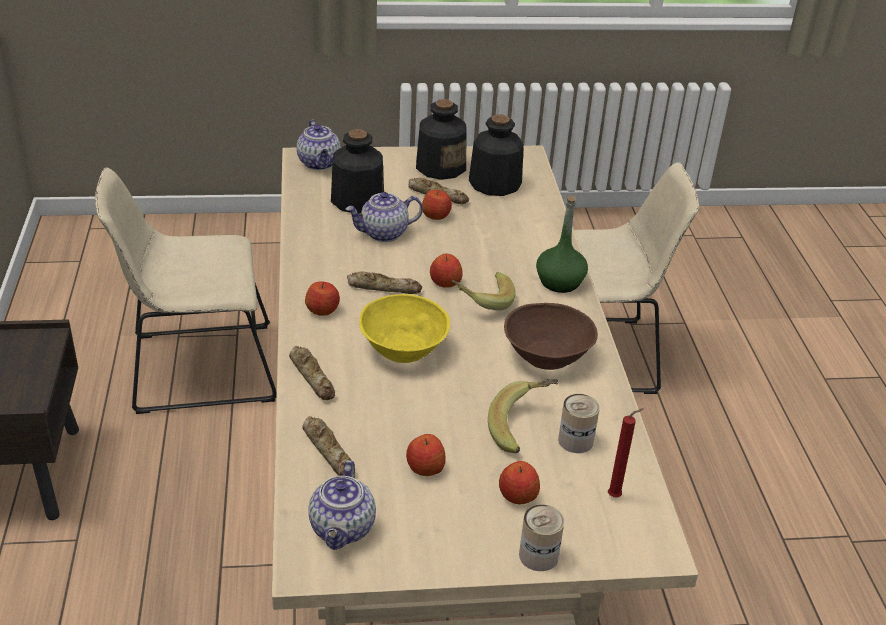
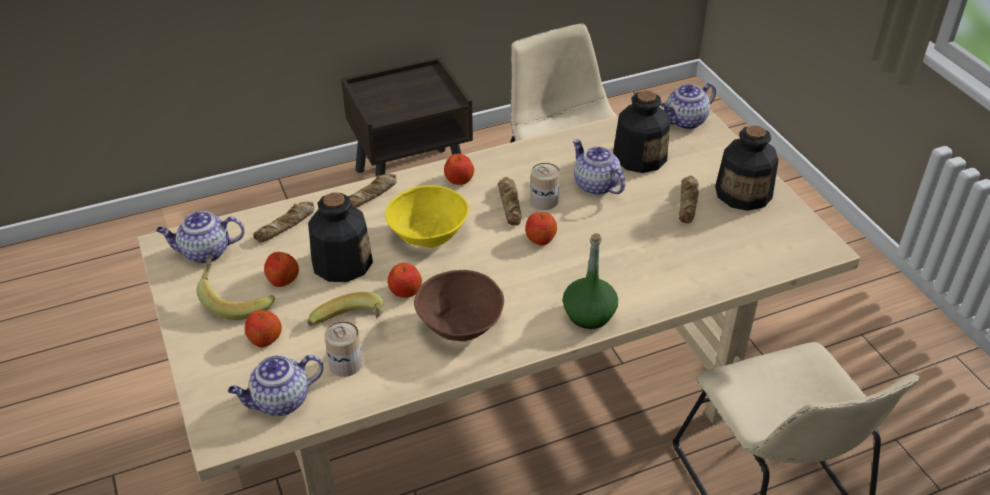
camera: 75 degrees right, 5 degrees up
apple [422,190,452,220] -> apple moved to [388,263,422,298]
banana [451,272,516,310] -> banana moved to [197,255,275,320]
bottle [469,114,524,196] -> bottle moved to [308,193,373,282]
can [519,505,565,571] -> can moved to [530,163,560,210]
red candle [608,408,643,498] -> teapot [228,355,324,416]

